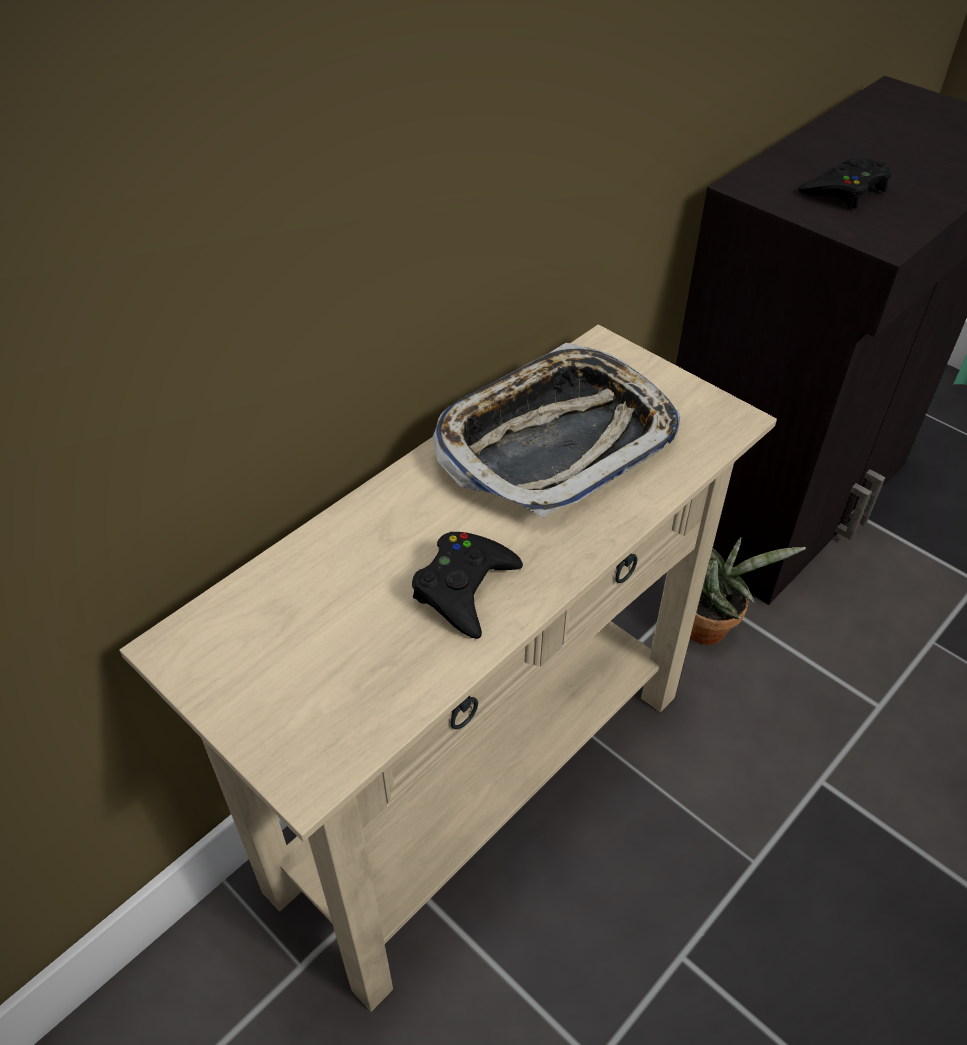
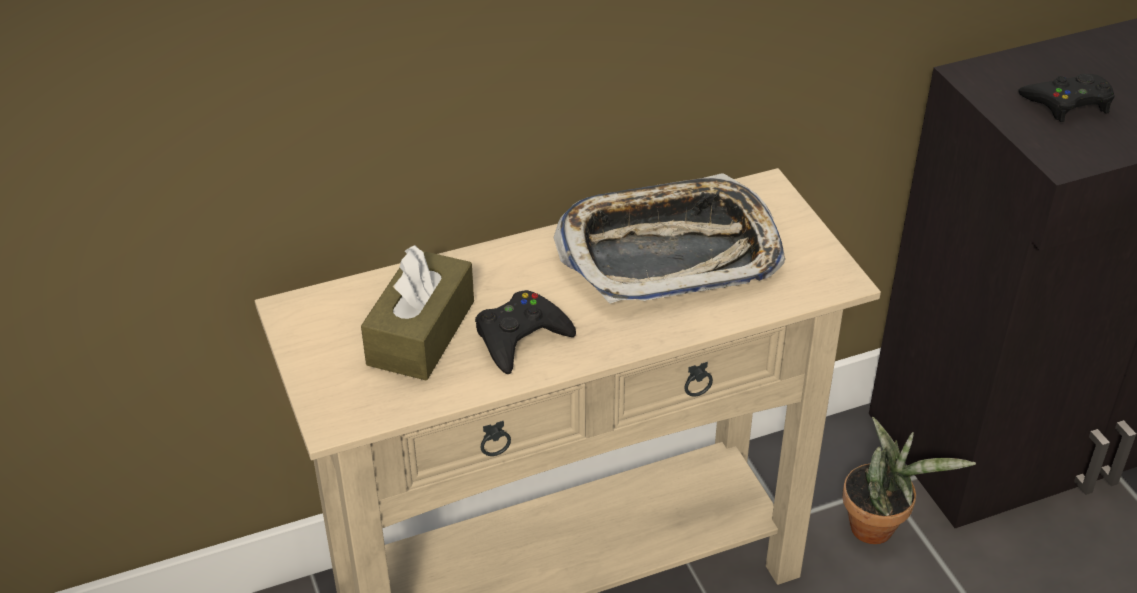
camera: 25 degrees right, 5 degrees down
none -> brown tissue box [361,245,474,380]

